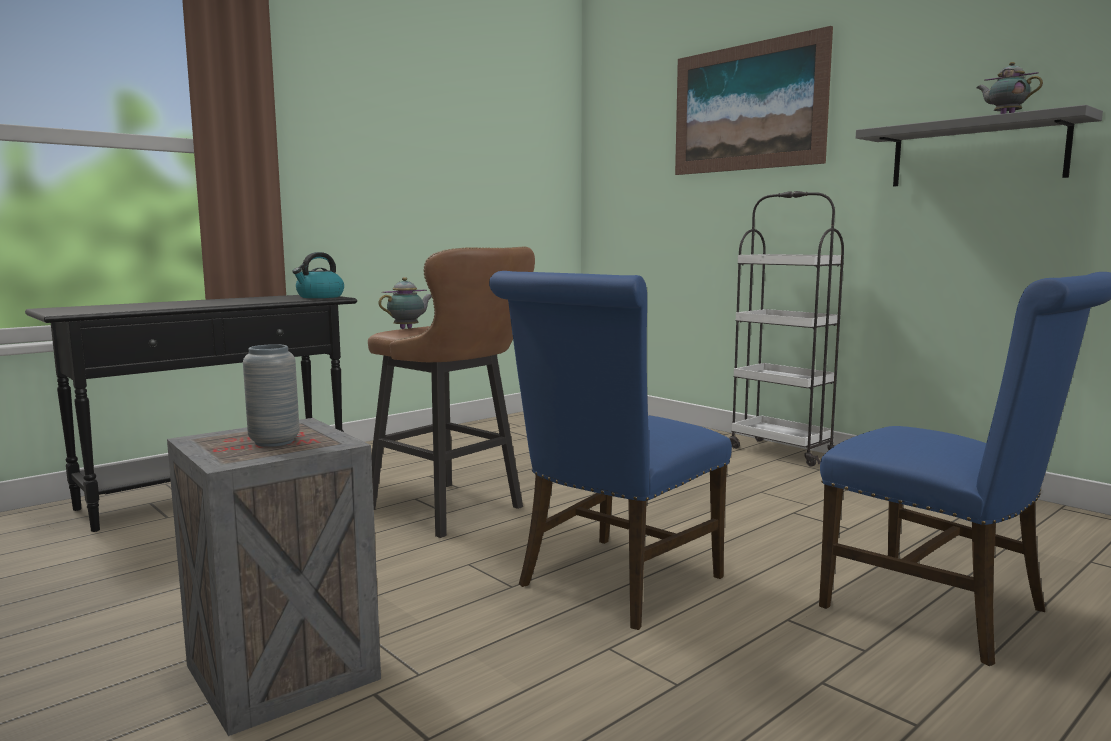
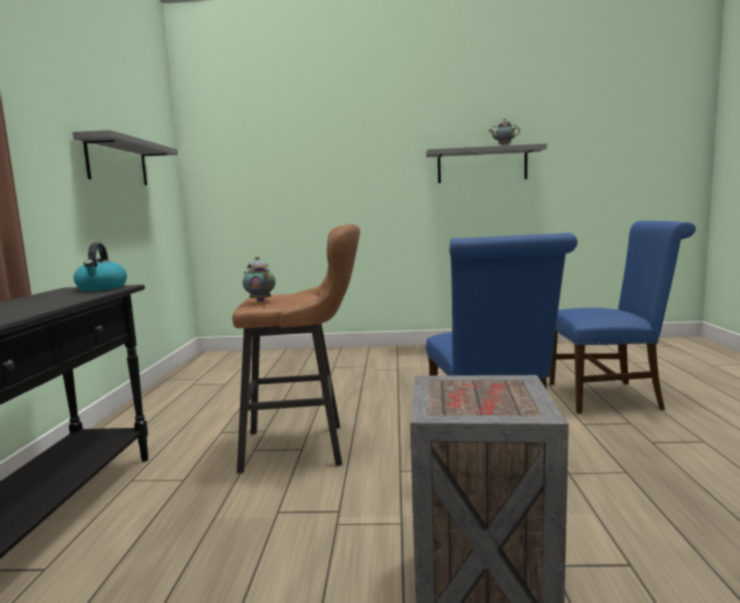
camera: 45 degrees left, 0 degrees up
grey vase [243,344,299,447] -> none
teapot [378,277,432,329] -> teapot turned 45 degrees counterclockwise [243,256,276,302]
picture [675,26,833,175] -> none
white cart [730,191,844,466] -> none
none -> grey shelf [73,130,178,185]

